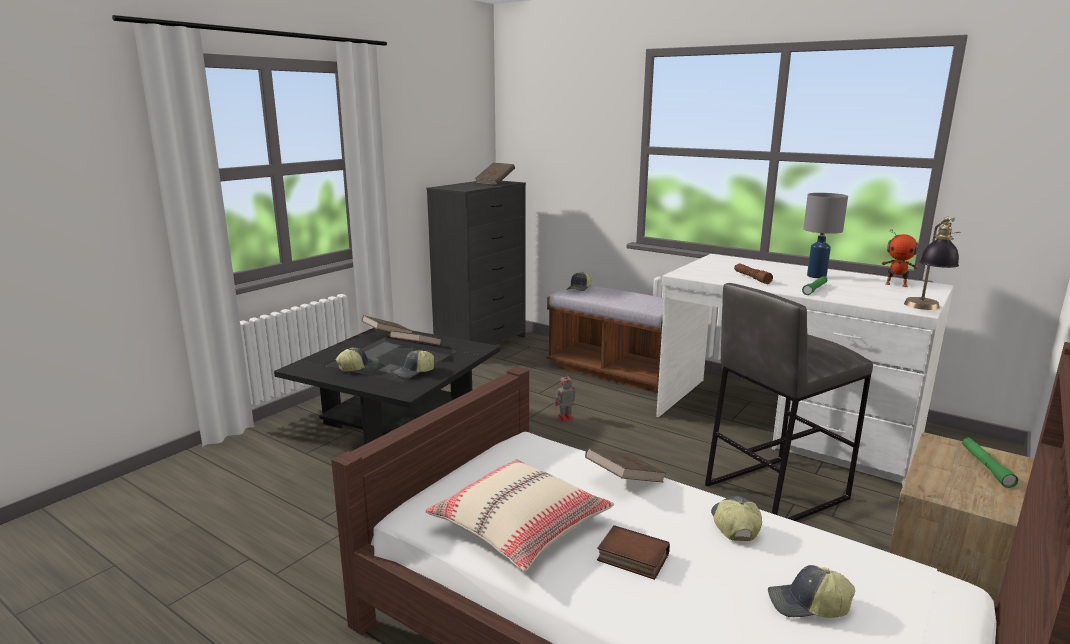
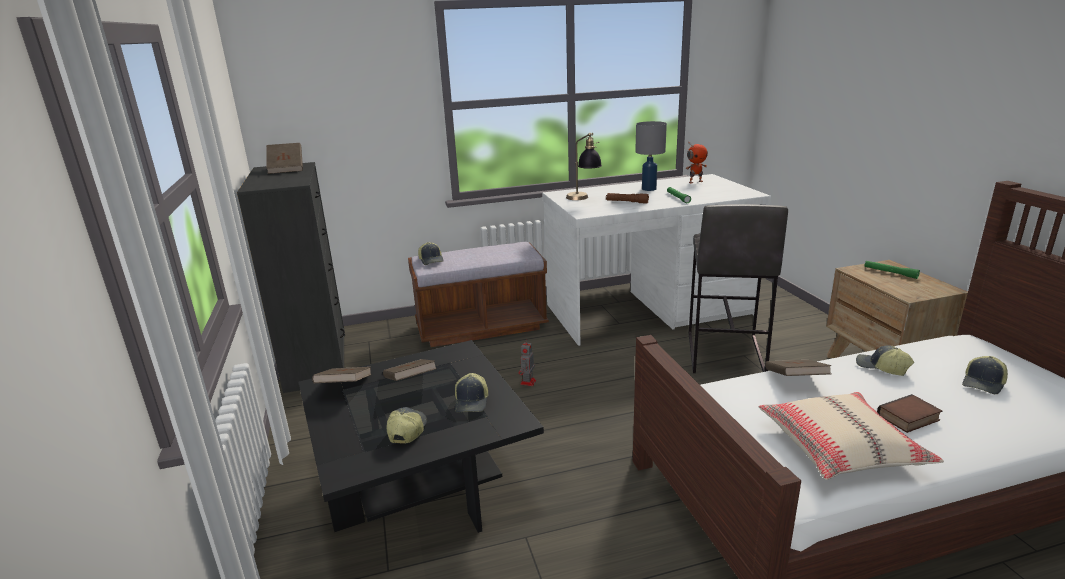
camera: 50 degrees left, 5 degrees up
table lamp [904,217,961,310] -> table lamp moved to [566,133,602,200]

